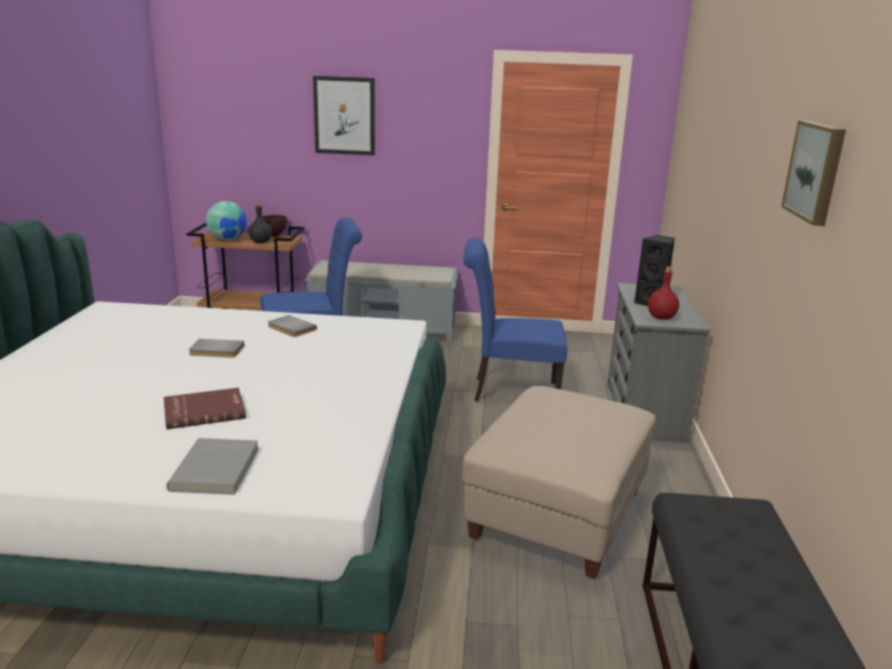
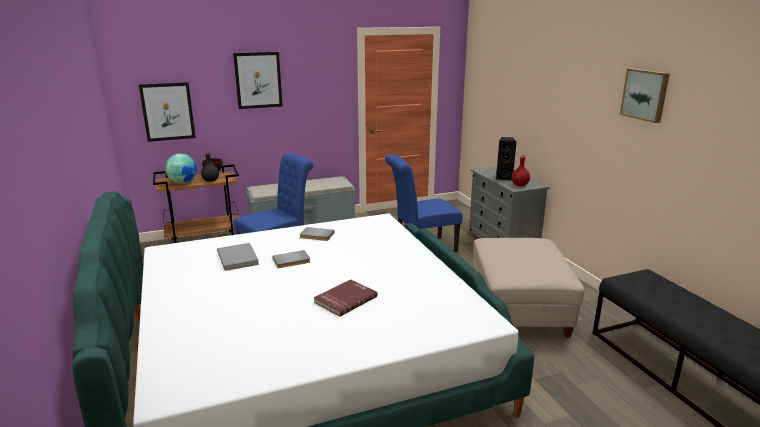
camera: 25 degrees left, 0 degrees up
grey book [166,438,259,495] -> grey book moved to [217,243,259,271]
none -> picture [139,82,196,142]

